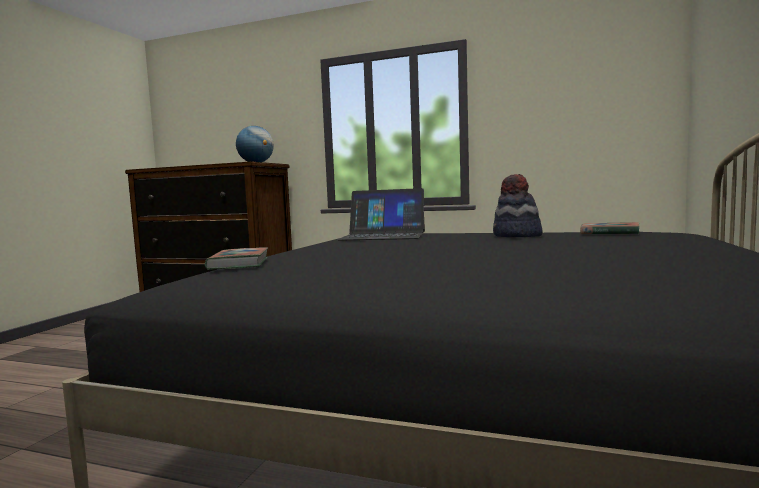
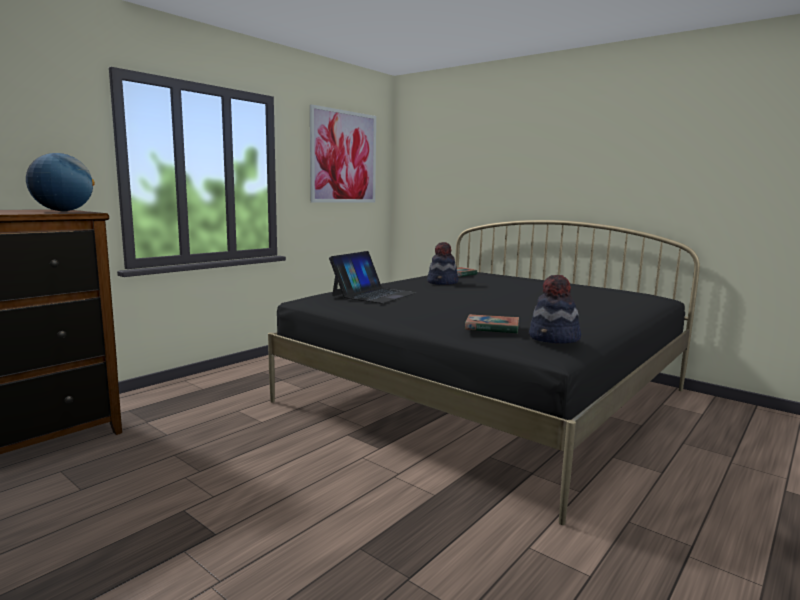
camera: 70 degrees left, 5 degrees up
none -> picture [310,104,376,203]
none -> hat [529,275,581,344]

